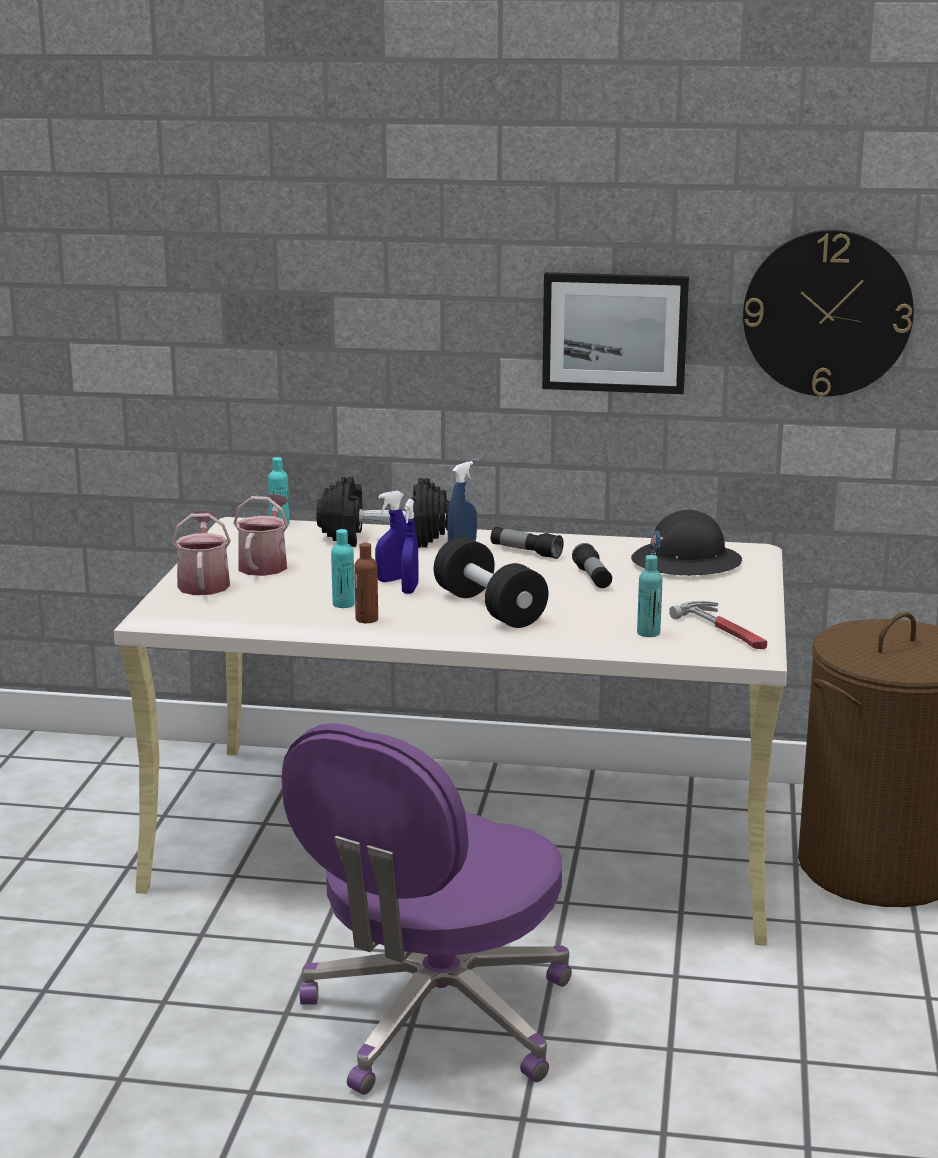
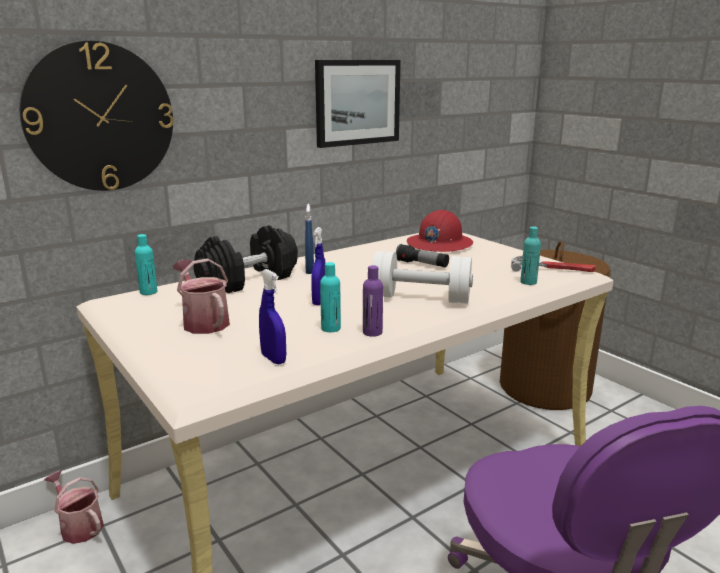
camera: 45 degrees left, 0 degrees up
watering can [172,510,231,595] -> watering can moved to [44,471,104,544]
brown bottle [354,543,378,623] -> purple bottle [363,265,383,337]
blue spray bottle [401,499,419,594] -> blue spray bottle moved to [259,269,286,365]
black dumbbell [434,536,548,628] -> white dumbbell [372,251,473,304]
flashlight [491,527,564,559] -> none
black hard hat [631,510,742,576] -> red hard hat [407,210,473,252]
wall clock [743,230,914,396] -> wall clock moved to [19,41,174,191]

